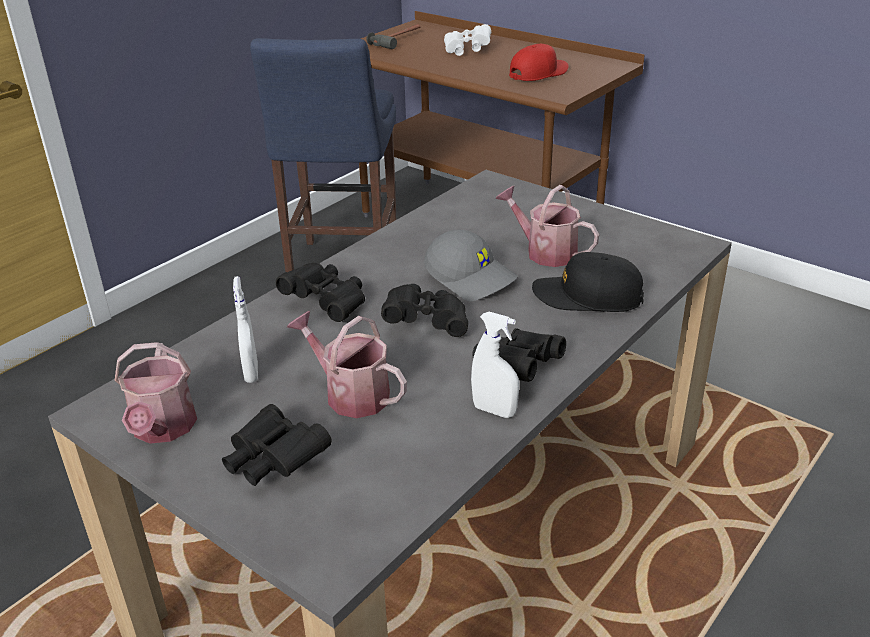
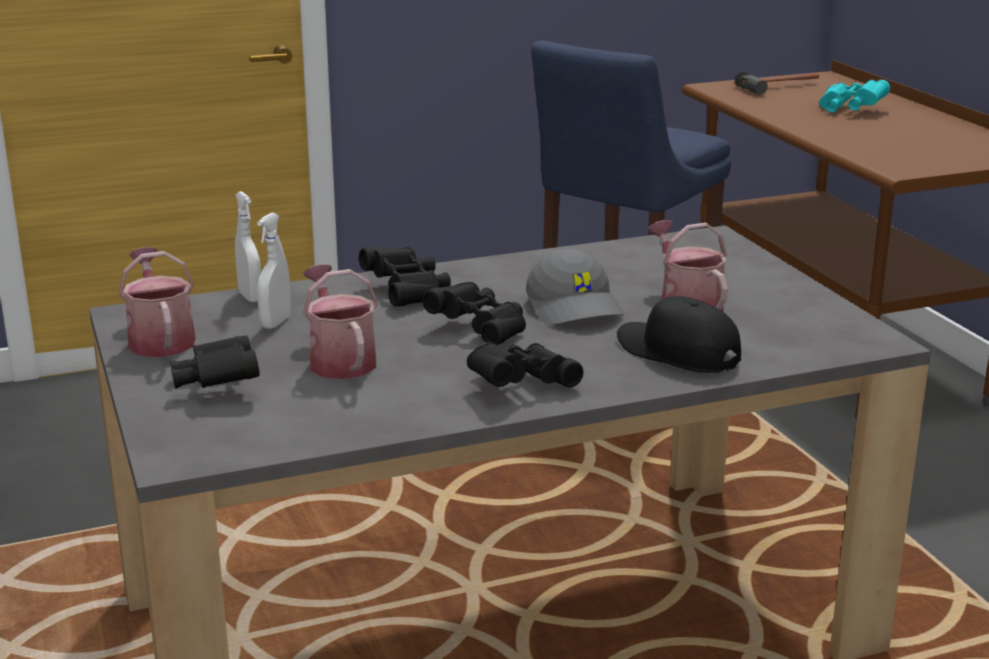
camera: 30 degrees right, 10 degrees down
watering can [114,342,197,444] -> watering can turned 135 degrees clockwise [118,247,196,357]
white binoculars [444,24,491,56] -> turquoise binoculars [819,80,890,113]
white spray bottle [471,312,519,418] -> white spray bottle moved to [235,191,261,303]
red cap [509,44,569,81] -> none

